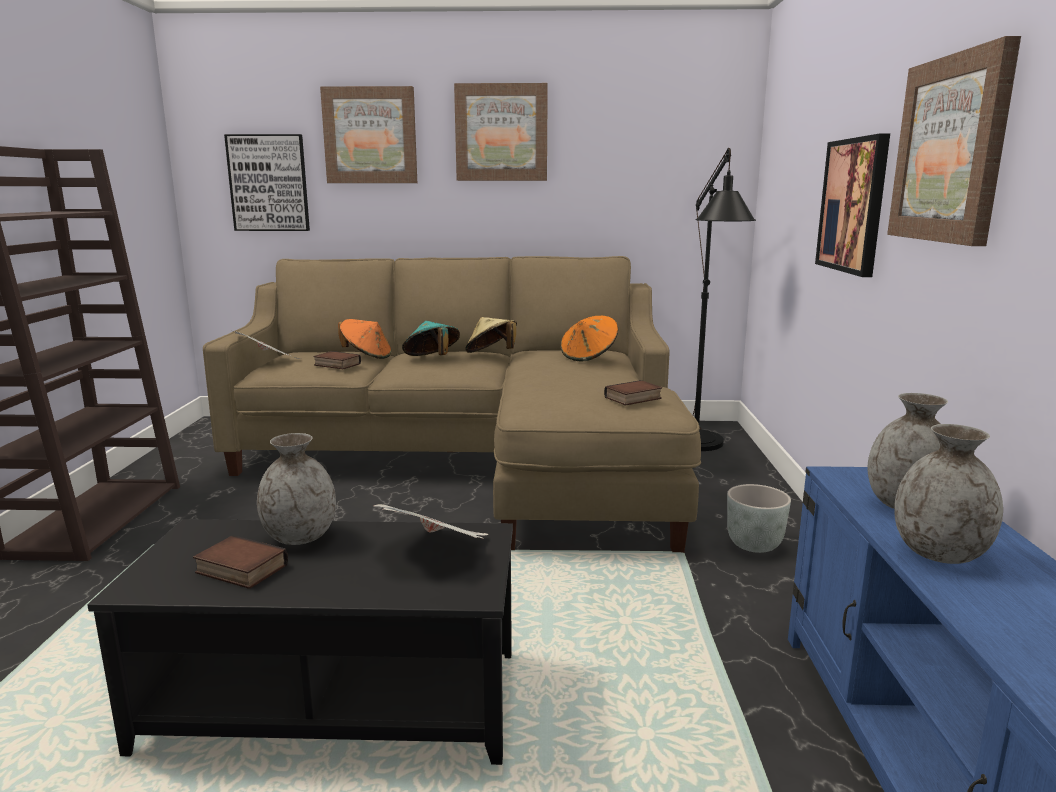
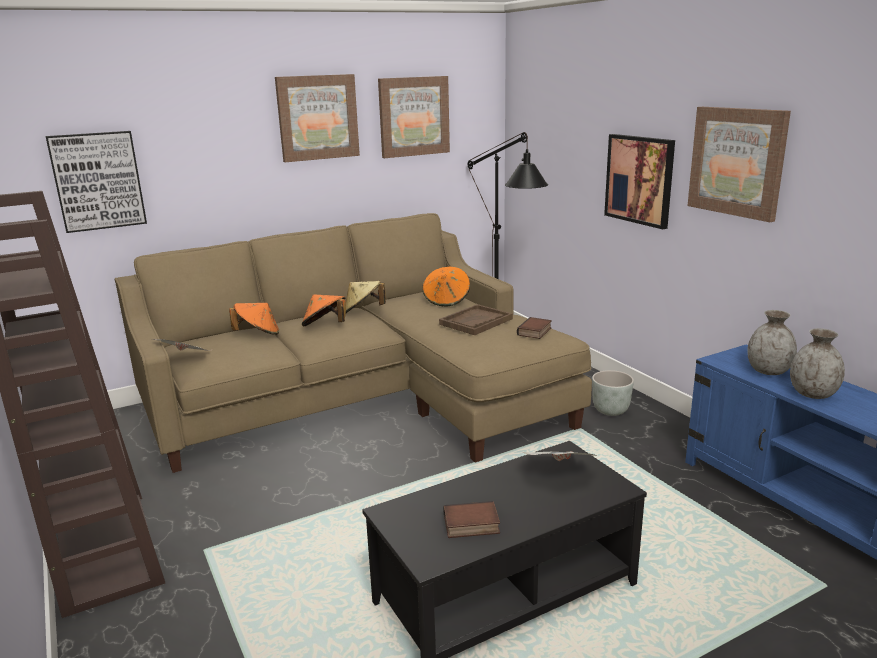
camera: 30 degrees left, 5 degrees up
grey vase [257,433,336,545] -> none
book [313,351,361,369] -> none
picture [320,86,417,183] -> picture moved to [378,76,450,158]
turquoise hat [402,321,460,356] -> orange hat [302,294,346,327]
none -> brown tray [439,304,513,335]

